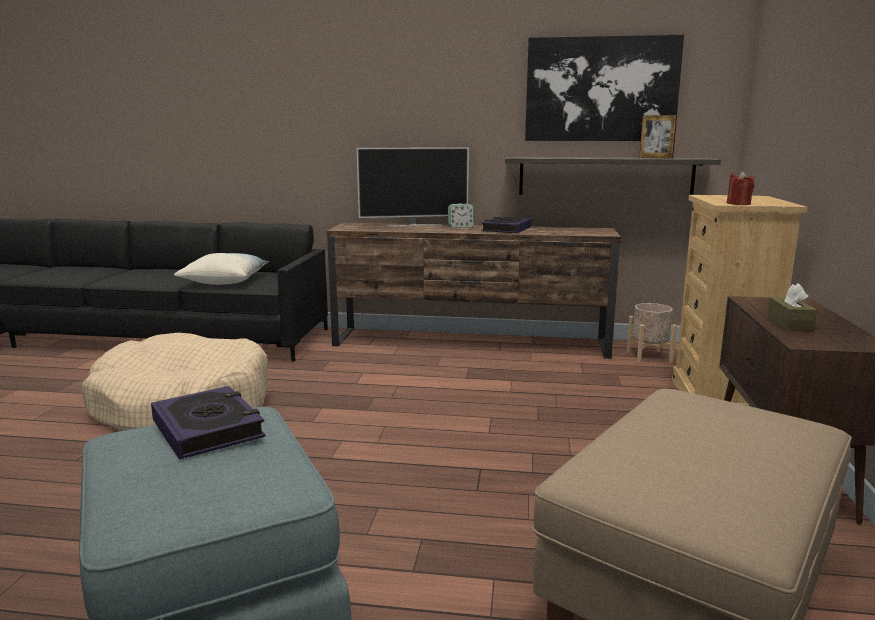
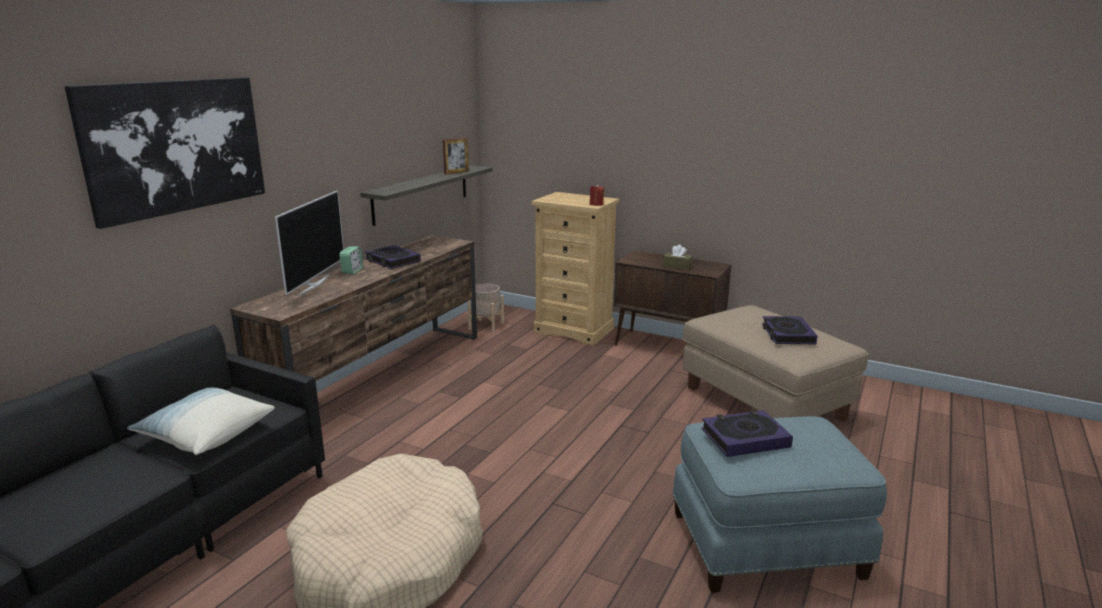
camera: 70 degrees left, 5 degrees up
picture [525,34,684,141] -> picture moved to [65,77,265,229]
none -> book [762,316,818,344]

